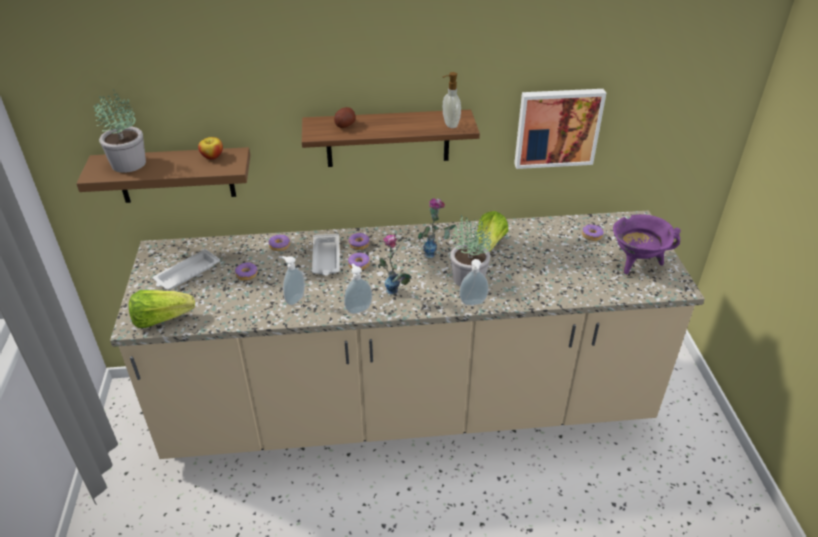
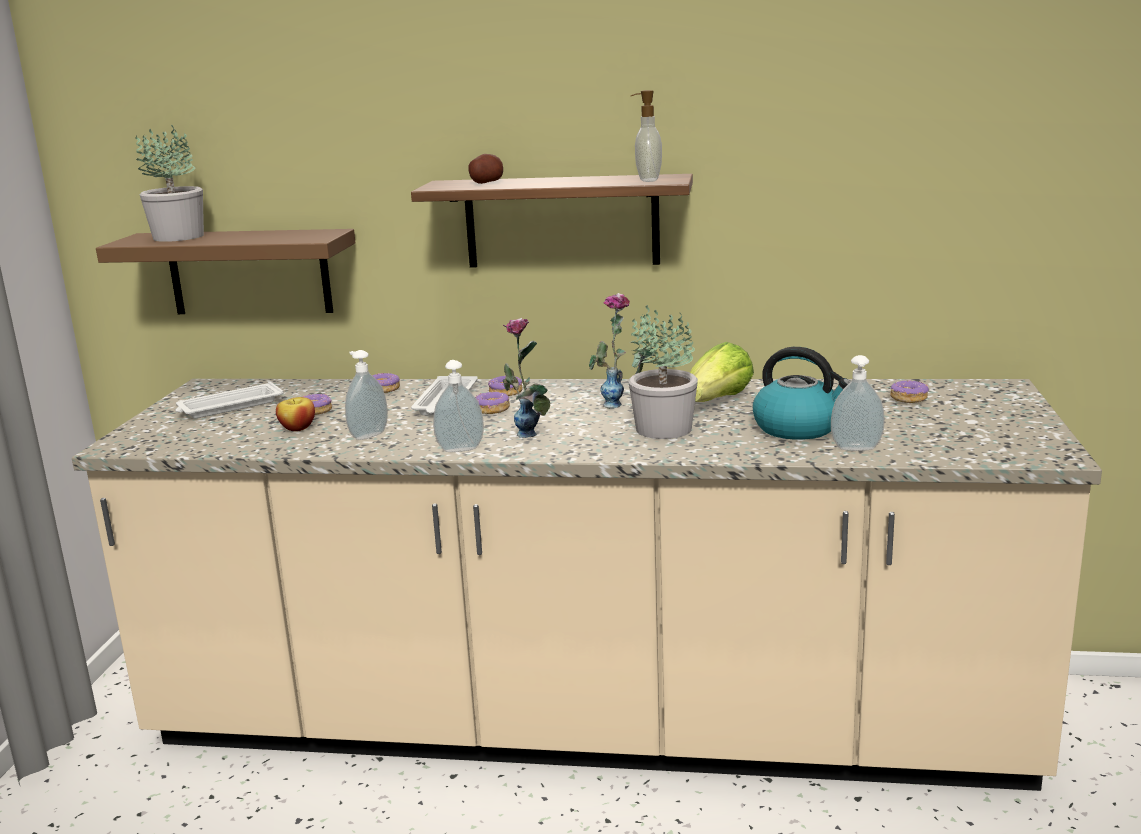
camera: 15 degrees right, 20 degrees down
lettuce [129,290,195,328] -> none
apple [198,137,223,160] -> apple moved to [276,397,315,431]
soap dispenser [459,259,489,305] -> soap dispenser moved to [831,355,885,451]
picture [514,89,606,169] -> none
purple cooking pot [613,214,681,274] -> none
none -> kettle [752,347,851,440]

